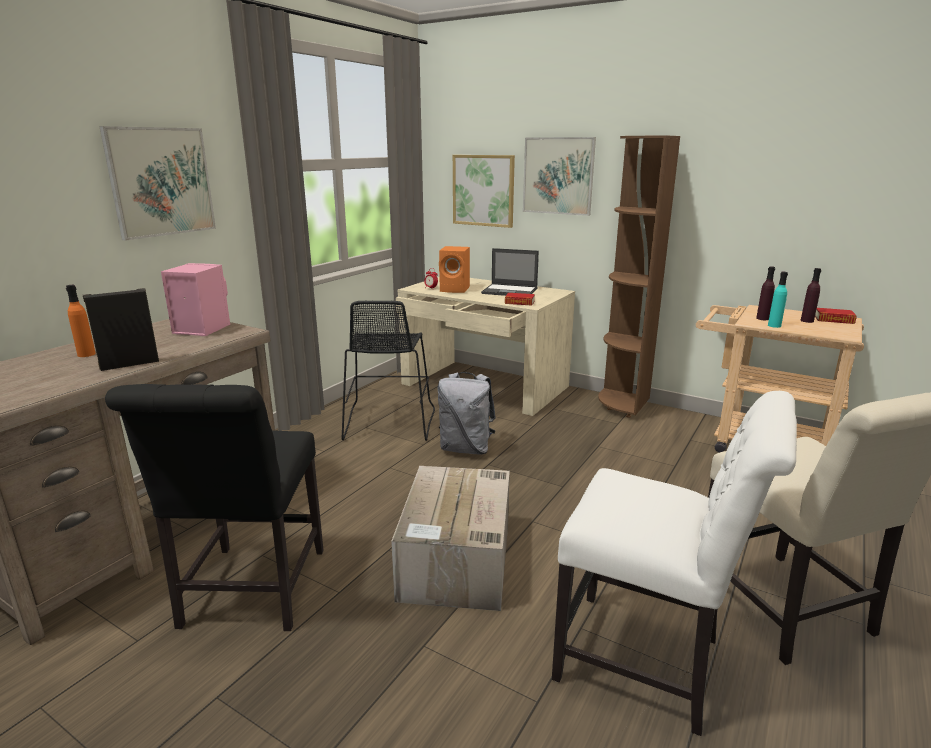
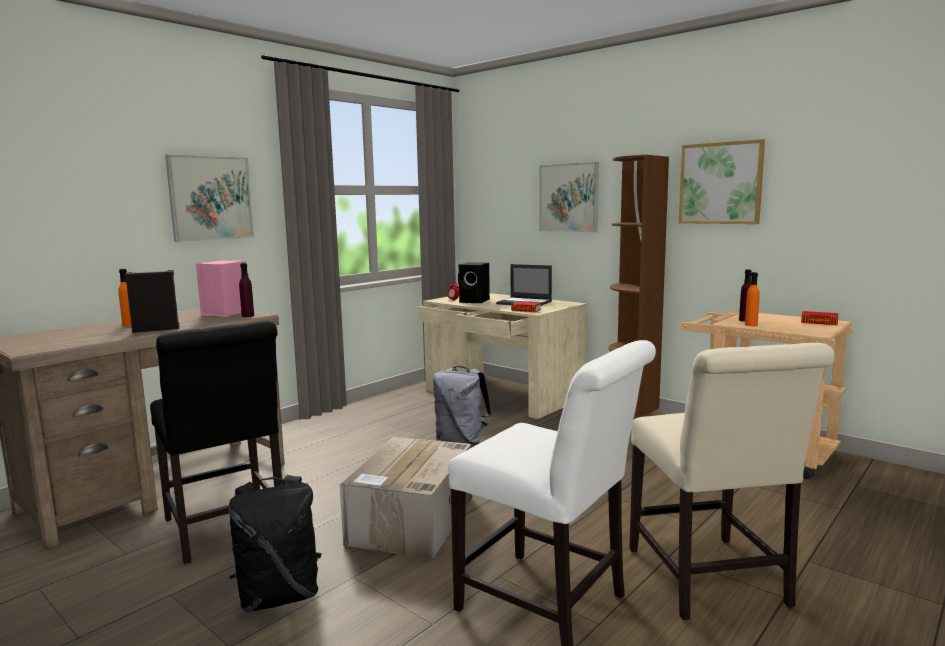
camera: 10 degrees right, 10 degrees down
black chair [105,384,324,631] -> black chair turned 45 degrees counterclockwise [150,321,282,564]
black stool [342,301,435,441] -> none
orange speaker [439,246,470,293] -> black speaker [458,262,490,303]
picture [453,155,515,228] -> picture moved to [679,139,765,224]
turquoise bottle [768,272,788,328] -> orange bottle [745,272,760,326]
purple bottle [801,268,821,323] -> purple bottle moved to [239,263,254,317]
none -> black backpack [228,475,322,612]

